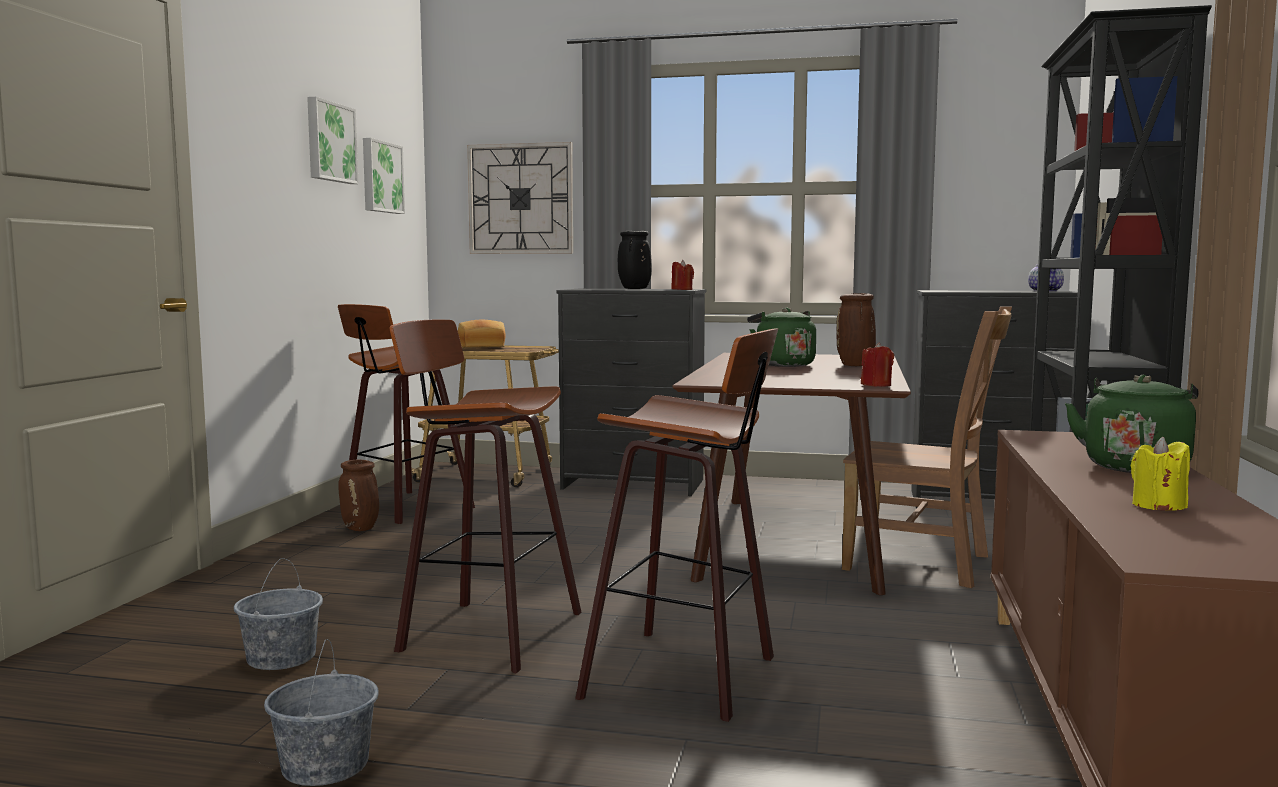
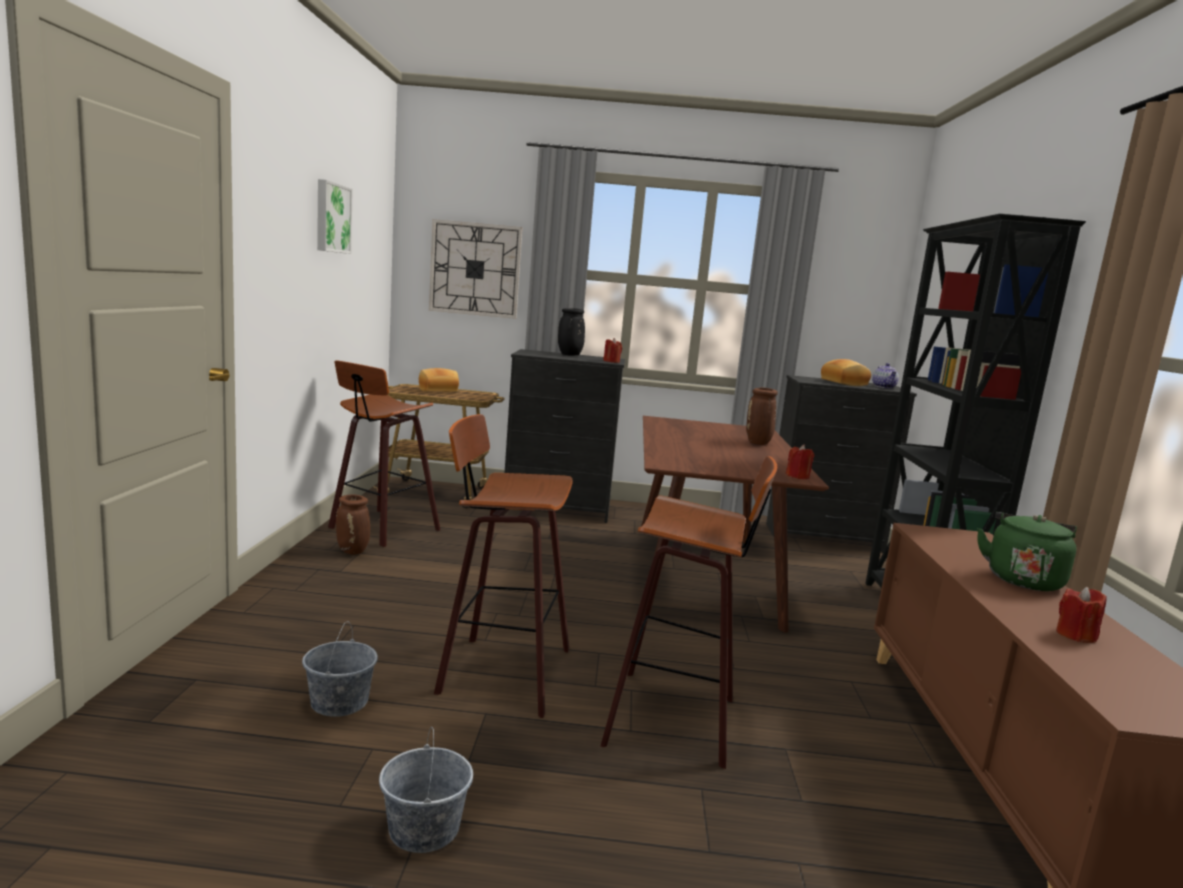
camera: 10 degrees left, 5 degrees up
picture [363,138,405,214] -> none
green kettle [747,307,816,367] -> none
brown chair [842,306,1012,588] -> none
yellow candle [1131,437,1190,510] -> red candle [1056,587,1107,643]
none -> bread [821,359,871,386]

